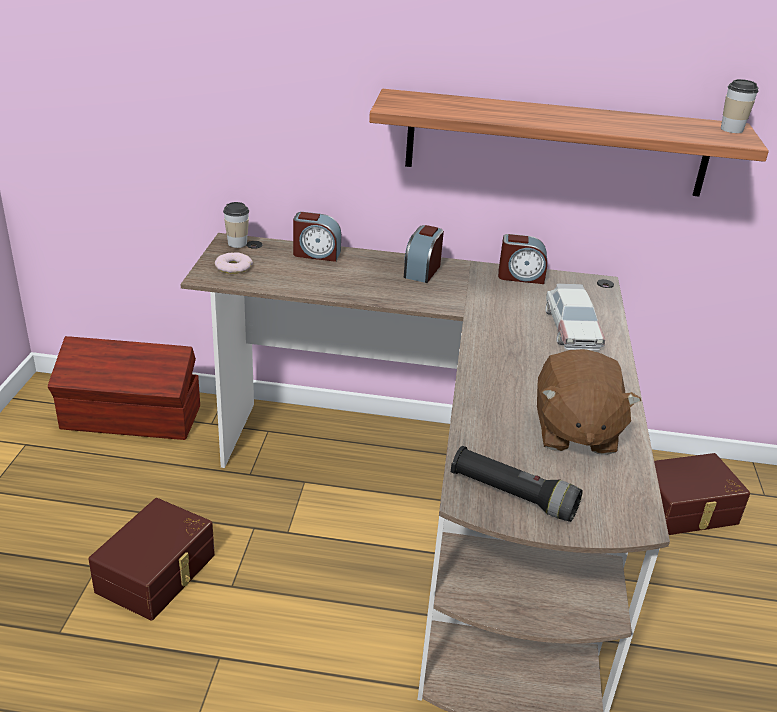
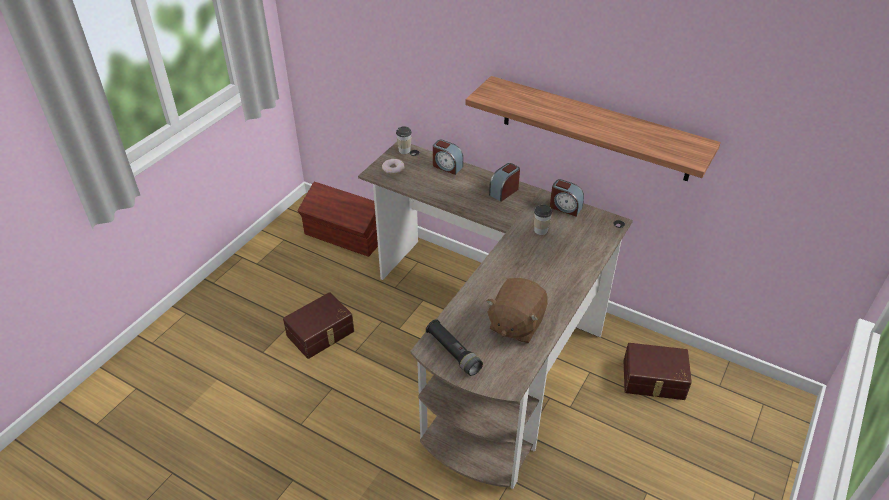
camera: 25 degrees right, 10 degrees up
toy car [545,284,605,350] -> none
cup [721,79,759,133] -> cup moved to [534,205,552,235]

